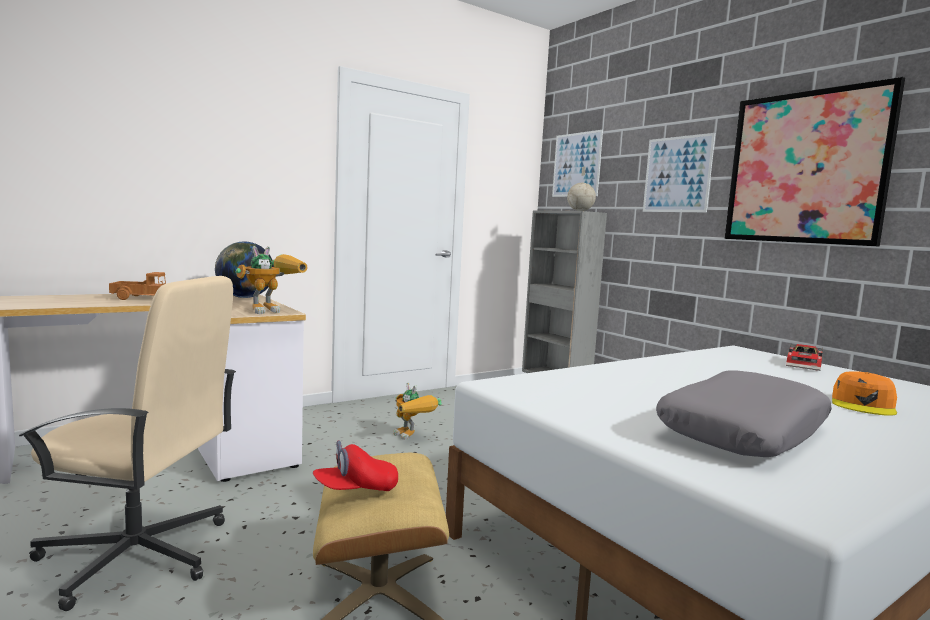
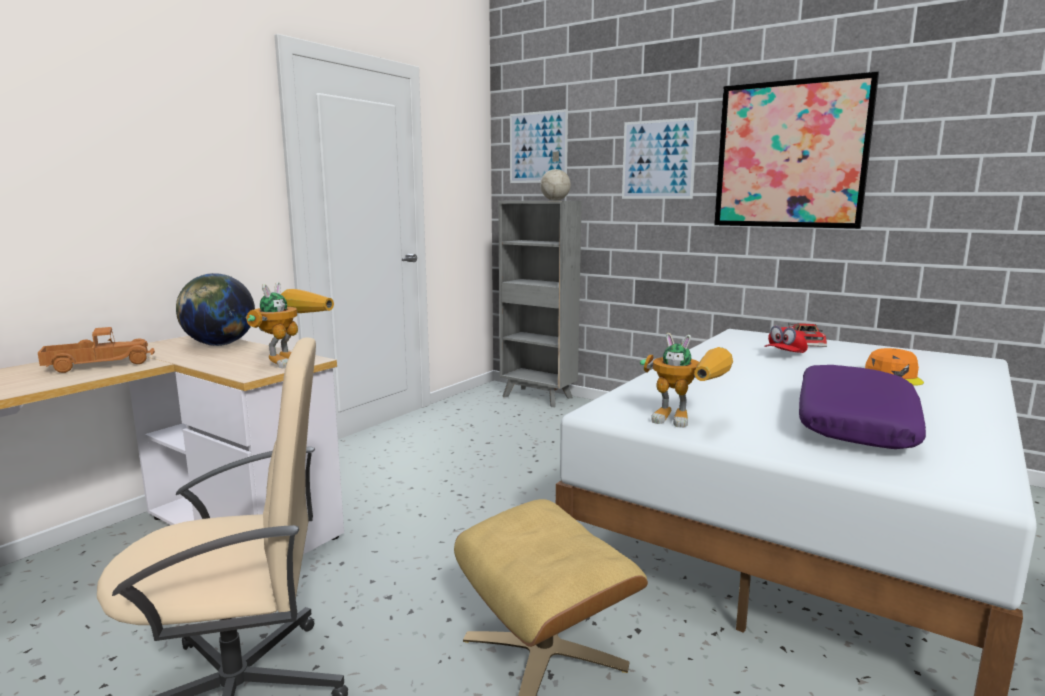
camera: 20 degrees left, 5 degrees up
red cap [313,440,398,491] -> red cap moved to [764,325,808,353]
toy robot [393,383,442,440] -> toy robot moved to [640,333,733,428]
grey pillow [656,370,832,457] -> purple pillow [799,365,926,449]

